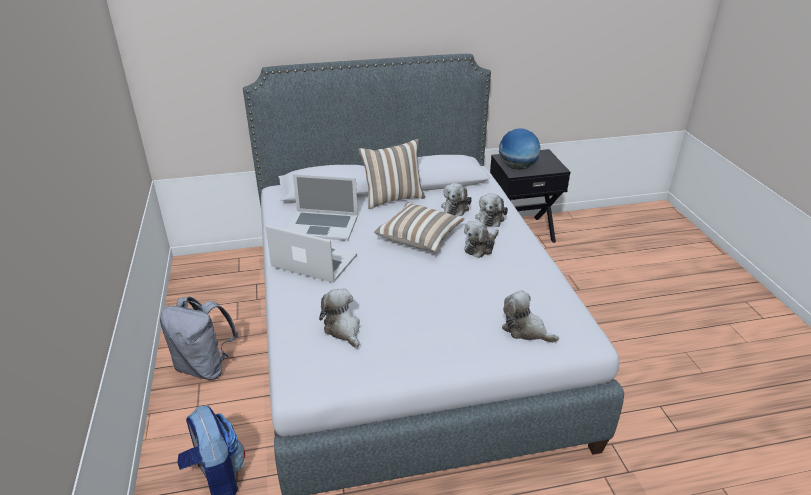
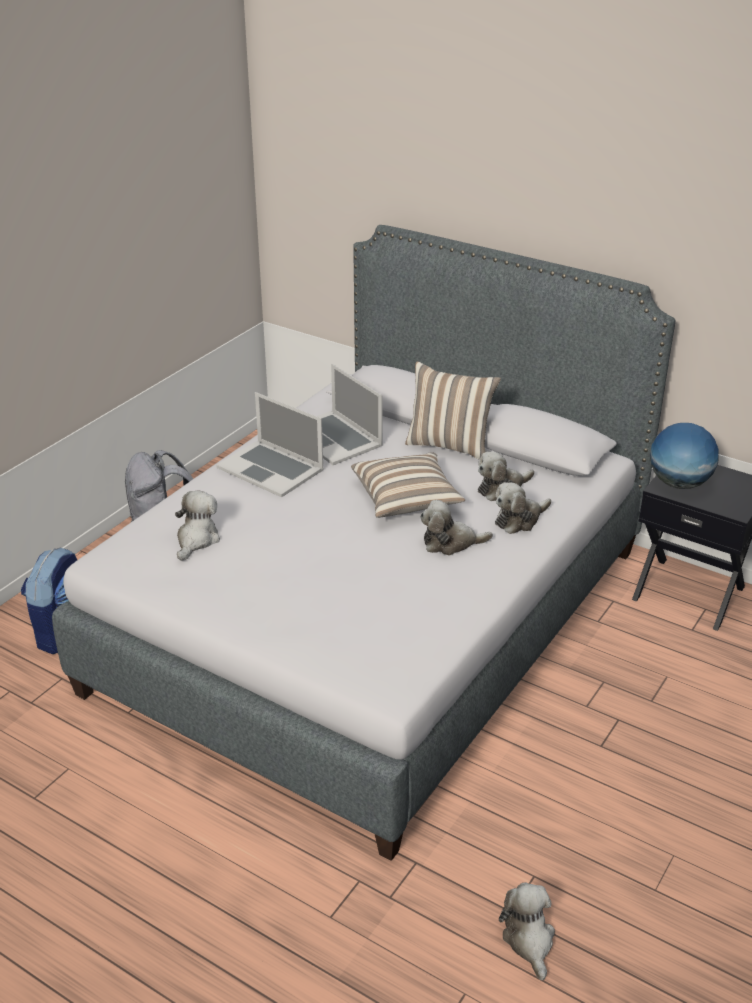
camera: 45 degrees right, 0 degrees up
laptop [265,225,357,283] -> laptop turned 150 degrees clockwise [216,392,323,497]
plush toy [502,290,559,343] -> plush toy moved to [499,882,555,980]

